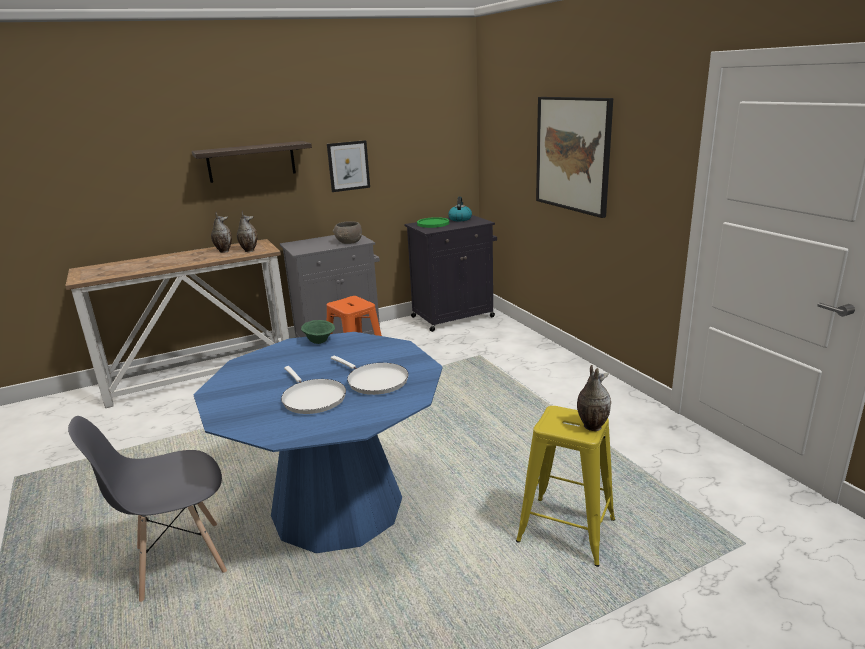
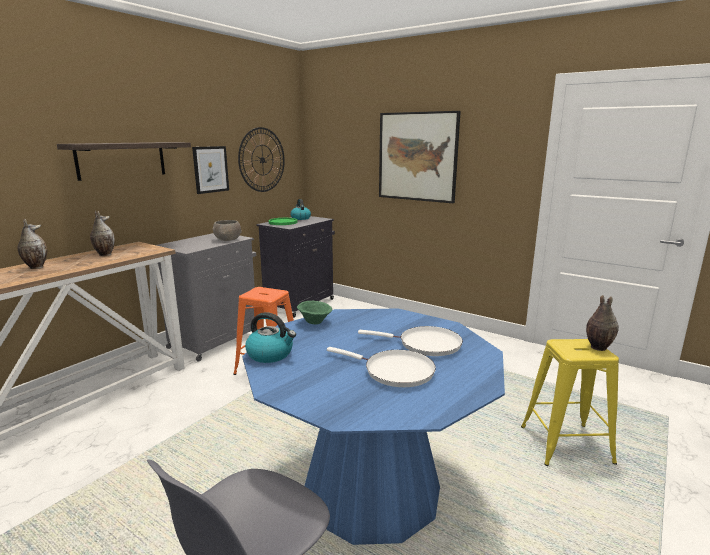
camera: 30 degrees left, 5 degrees down
vase [237,211,258,252] -> vase moved to [18,219,47,269]
none -> wall clock [238,127,285,192]
none -> kettle [245,312,296,363]

